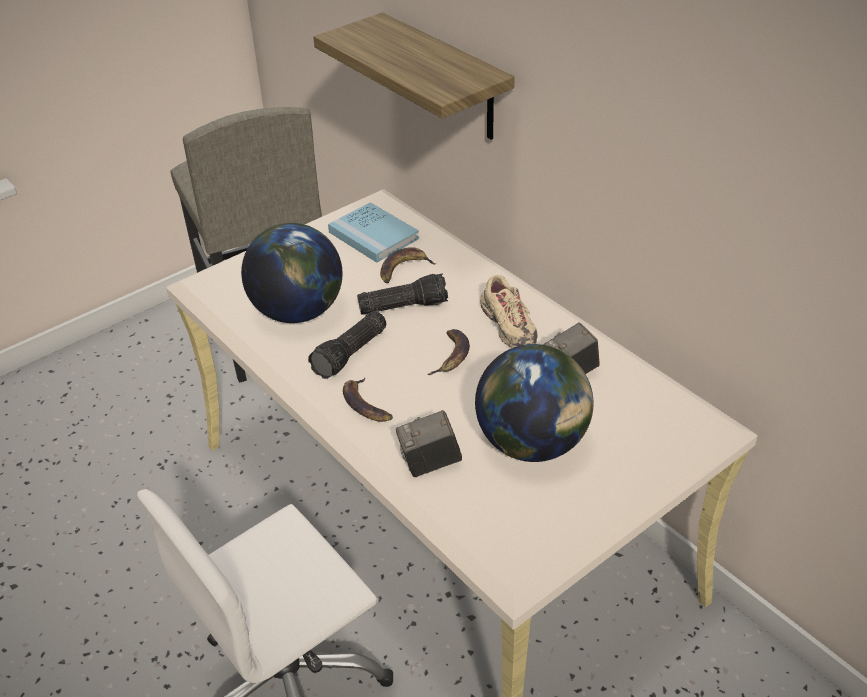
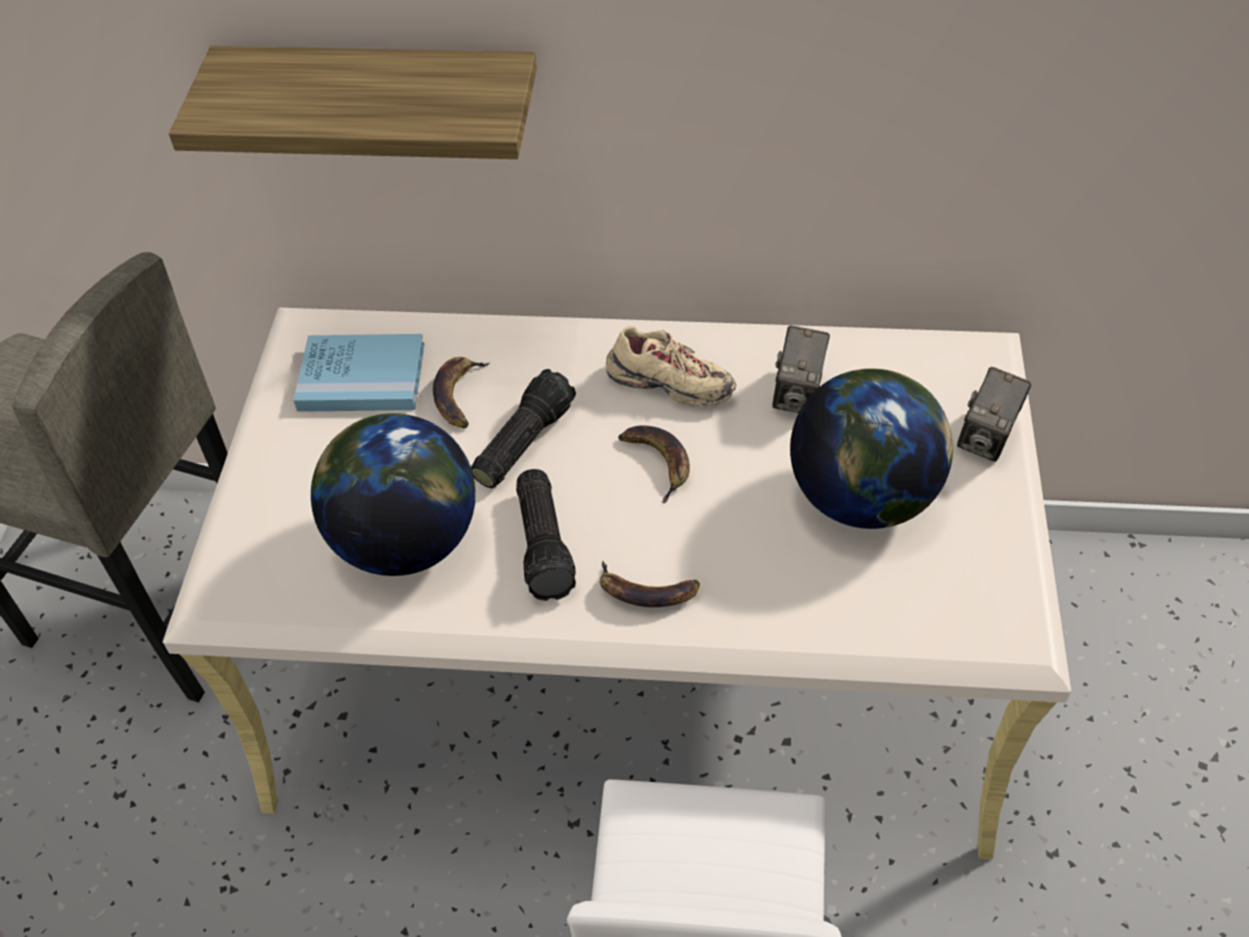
camera: 45 degrees left, 10 degrees up
camera [396,410,462,477] -> camera moved to [957,367,1031,462]

